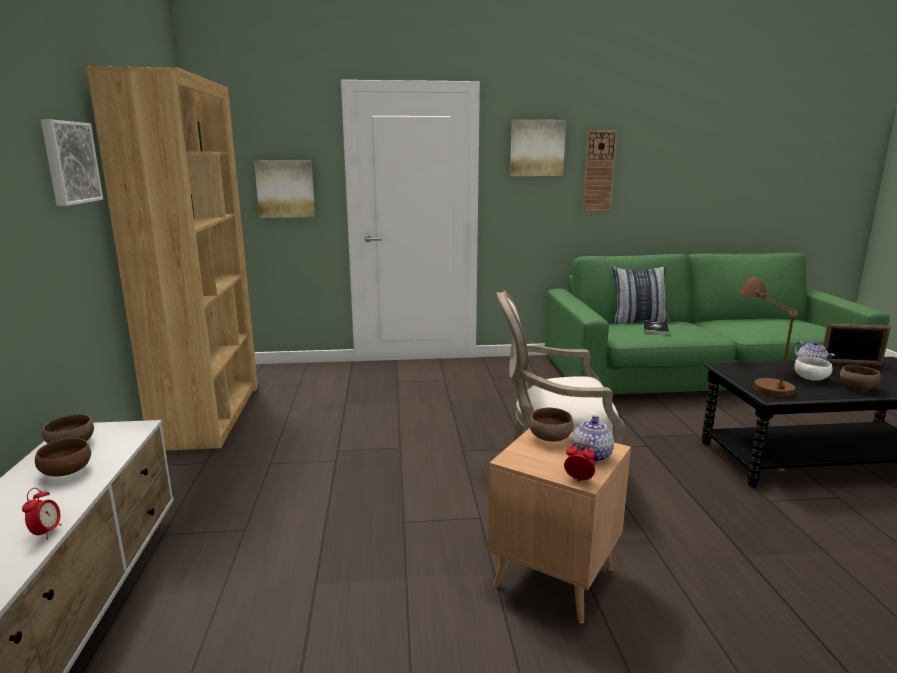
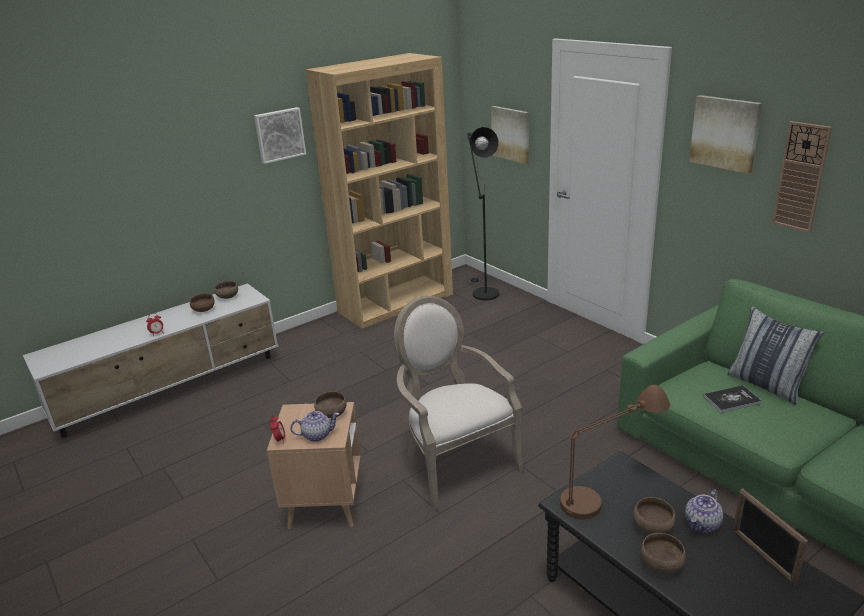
camera: 60 degrees right, 10 degrees up
white bowl [794,357,832,381] -> brown bowl [633,497,675,534]
none -> black floor lamp [467,127,499,301]

